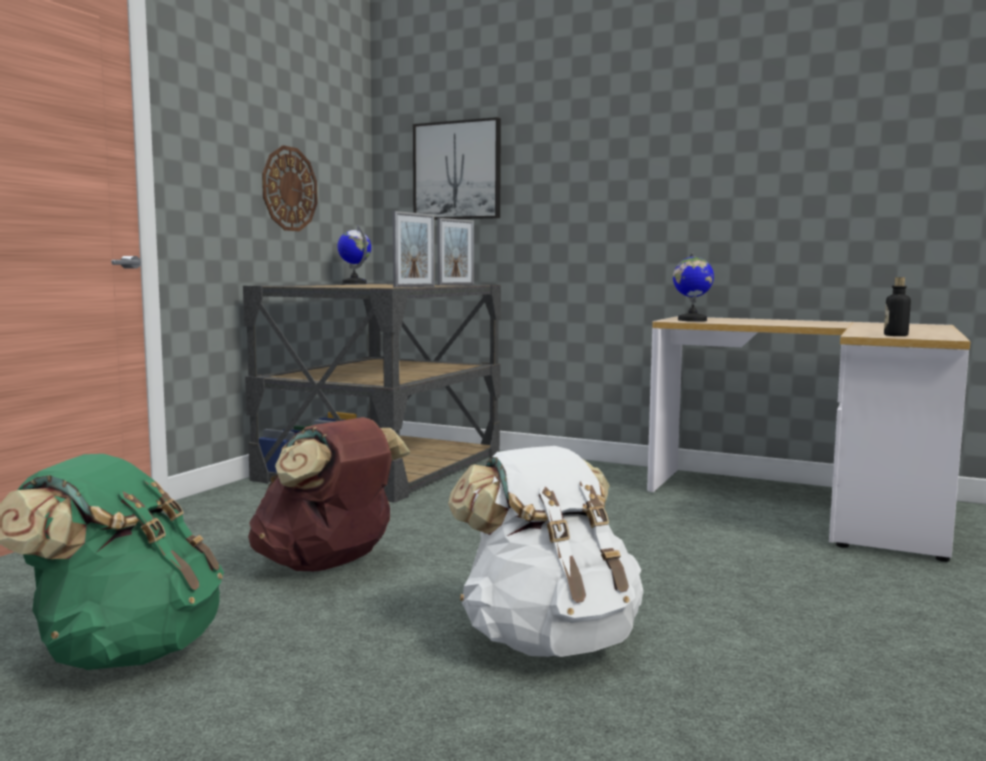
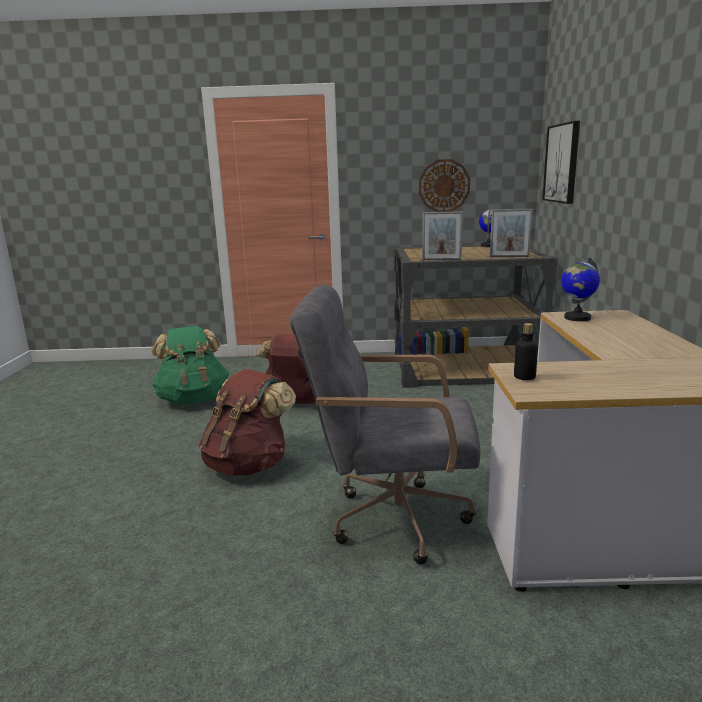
camera: 65 degrees right, 10 degrees up
white backpack [448,446,643,657] -> brown backpack [198,369,296,476]
none -> grey office chair [289,285,480,564]

